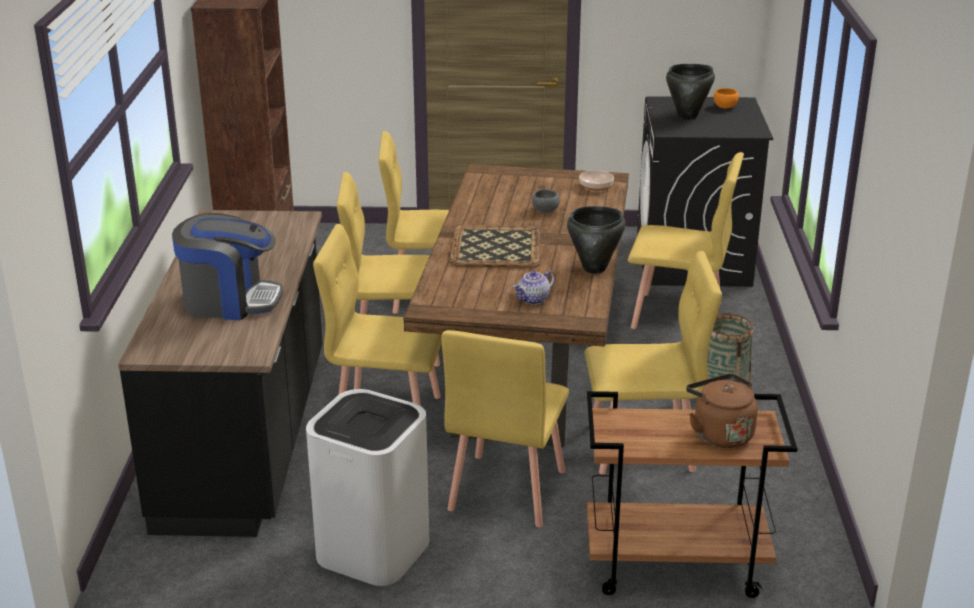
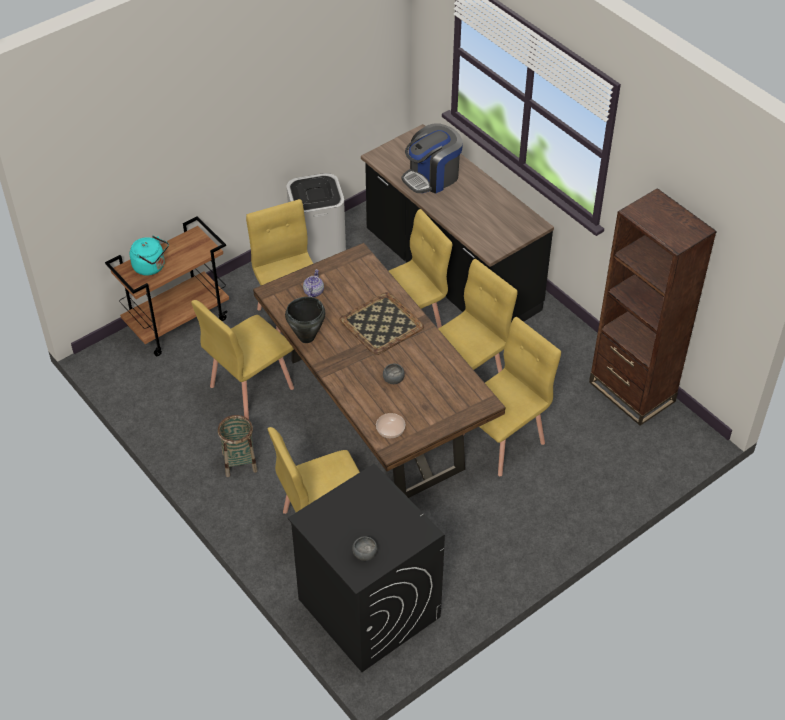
camera: 140 degrees right, 20 degrees up
black cooking pot [666,64,715,120] -> none
brown kettle [686,374,758,448] -> turquoise kettle [130,236,169,275]
orange bowl [713,88,739,108] -> grey bowl [352,536,378,561]

